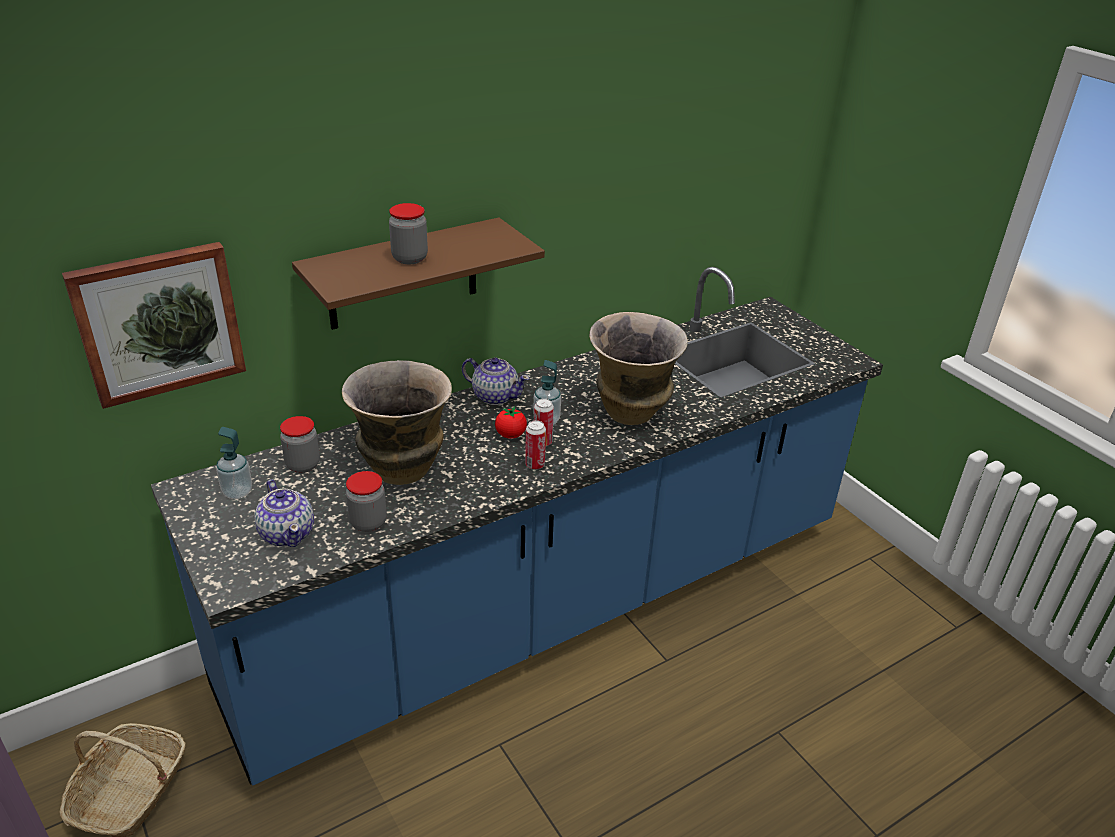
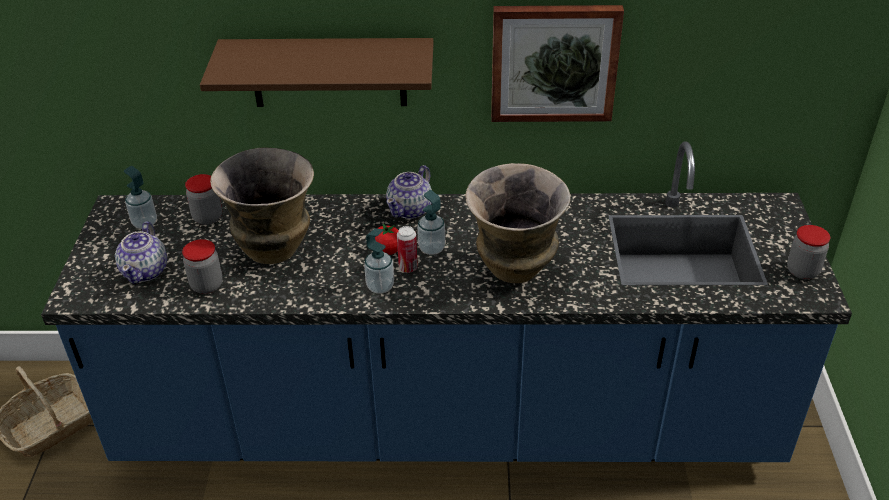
camera: 35 degrees right, 5 degrees up
picture [62,242,246,409] -> picture moved to [491,5,624,122]
jar [389,203,428,264] -> jar moved to [787,225,830,279]
teapot [462,358,530,405] -> teapot turned 60 degrees clockwise [386,165,432,219]
can [525,420,546,470] -> soap dispenser [364,228,394,294]

